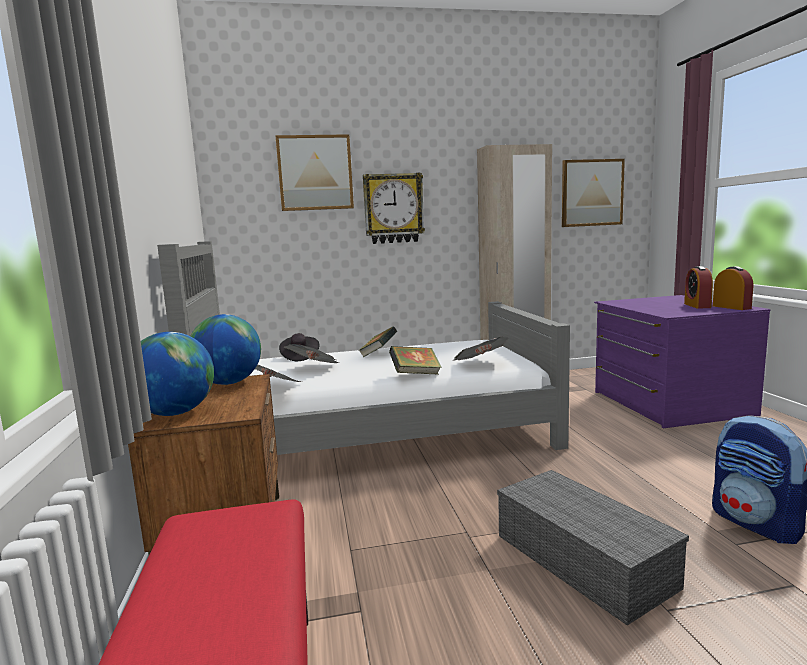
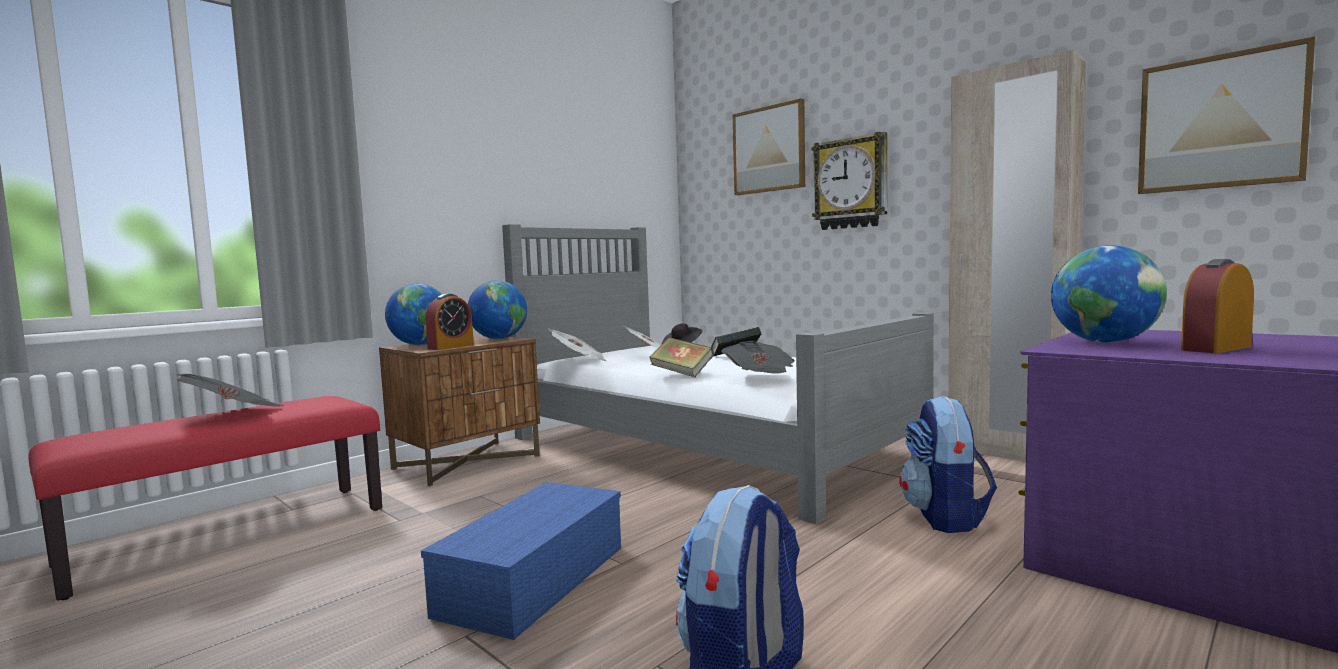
camera: 55 degrees right, 5 degrees down
grey storage box [497,470,689,625] -> blue storage box [421,482,621,640]
alarm clock [713,266,754,310] -> alarm clock moved to [425,294,474,350]
none -> newspaper [177,374,284,407]
none -> backpack [899,396,997,533]
none -> globe [1051,245,1167,343]

